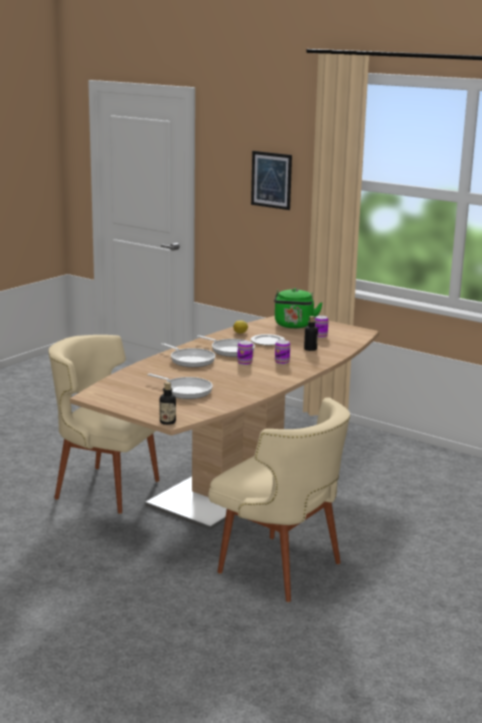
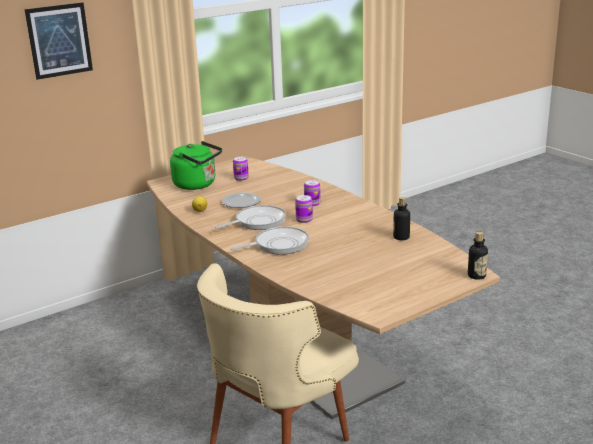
camera: 70 degrees left, 5 degrees up
frying pan [148,373,213,399] -> none
beige chair [208,398,350,603] -> none
bottle [304,316,318,351] -> bottle moved to [393,197,410,240]

